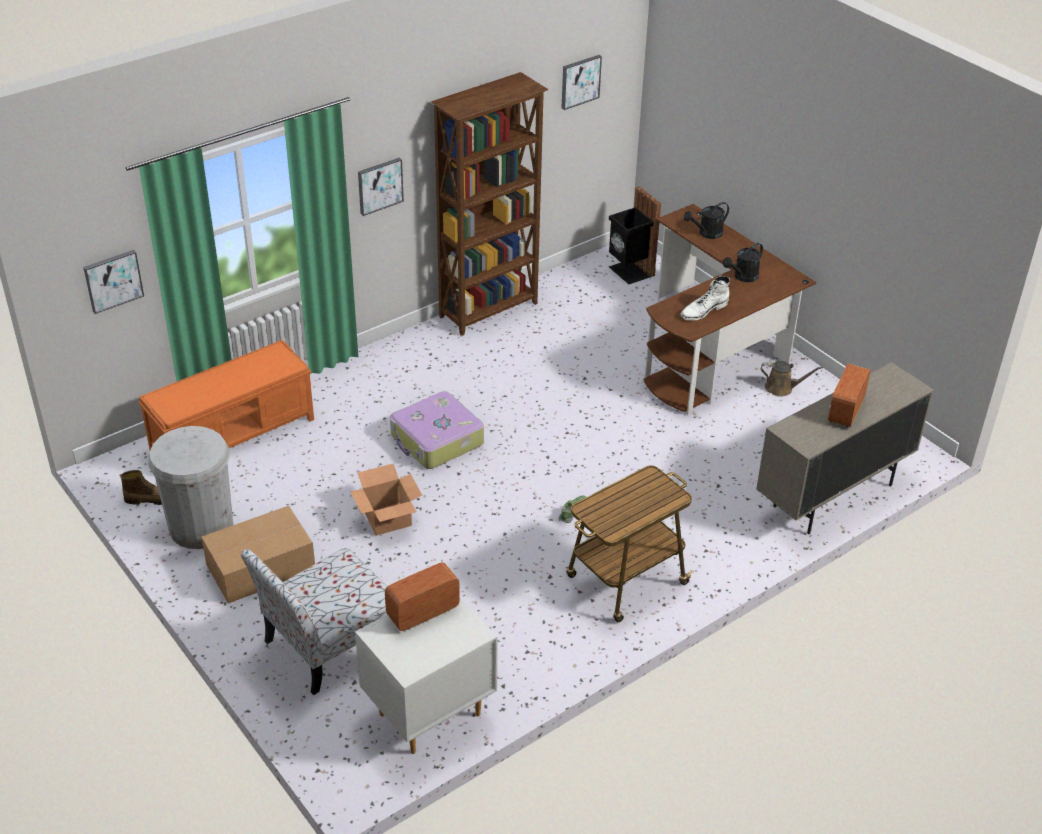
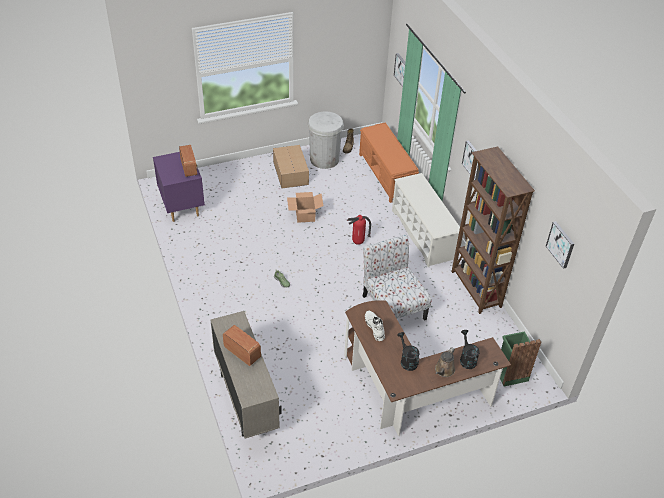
camera: 105 degrees right, 5 degrees up
chair [241,548,387,695] -> chair moved to [362,234,431,321]
white nightstand [355,598,498,754] -> purple nightstand [153,152,205,222]
suitcase [390,391,484,469] -> fire extinguisher [347,215,371,245]
cart [566,466,694,623] -> none
black trash can [609,187,661,284] -> green trash can [500,331,541,386]
brown watering can [761,361,823,397] -> brown watering can moved to [435,347,455,377]
none -> white shoe rack [392,173,460,267]

